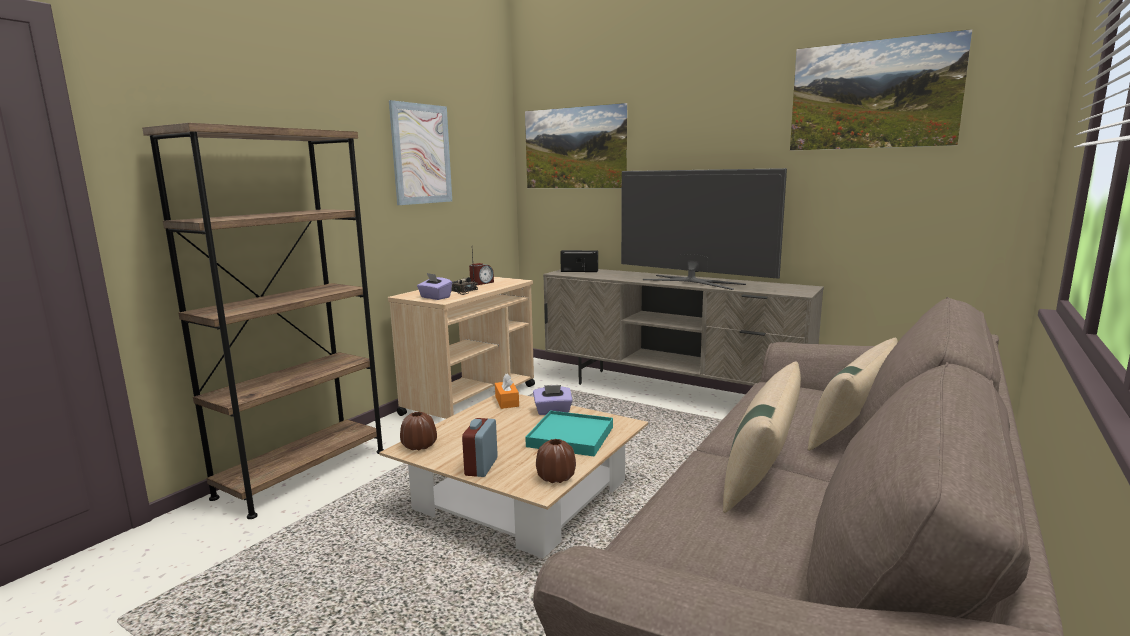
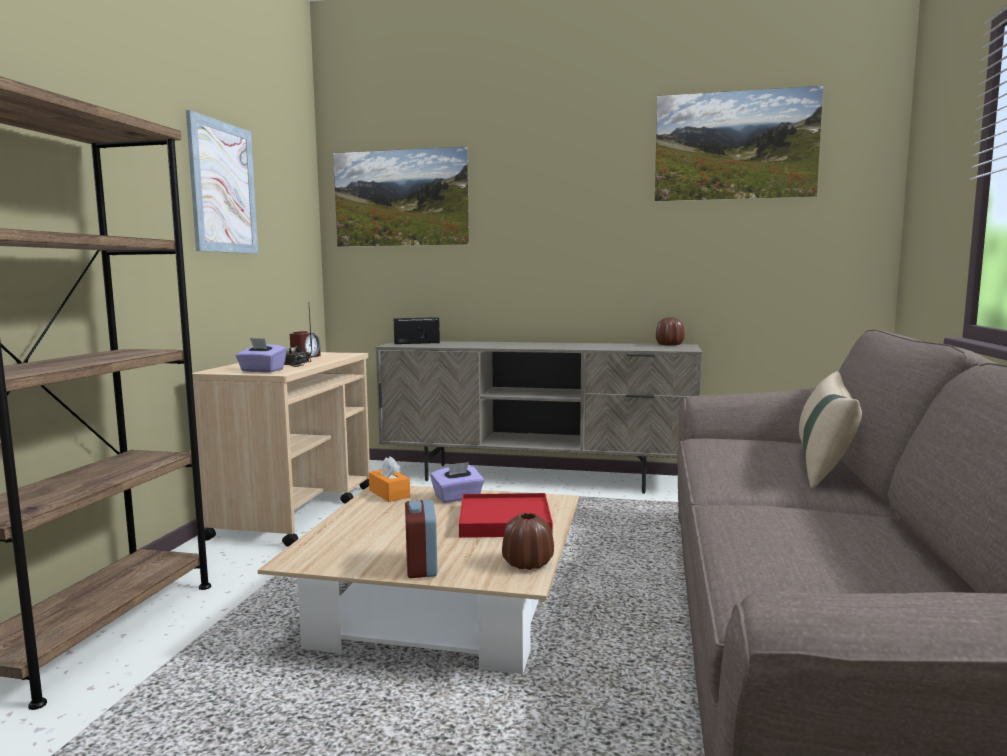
camera: 20 degrees left, 5 degrees down
brown vase [400,412,437,450] -> brown vase moved to [656,317,685,346]
turquoise tray [525,411,613,456] -> red tray [459,493,553,538]
television [621,168,787,290] -> none
beige pillow [723,361,801,513] -> none

